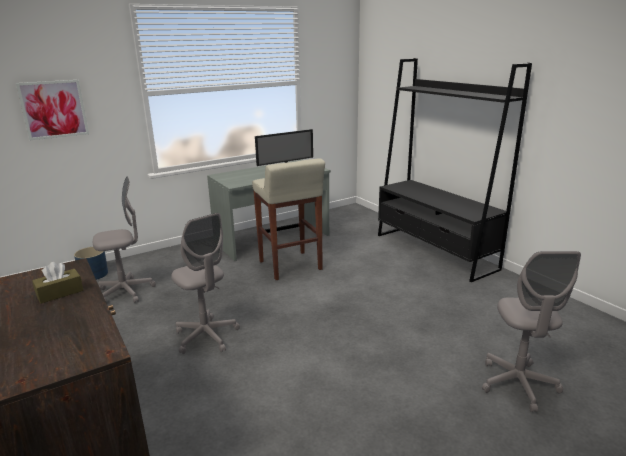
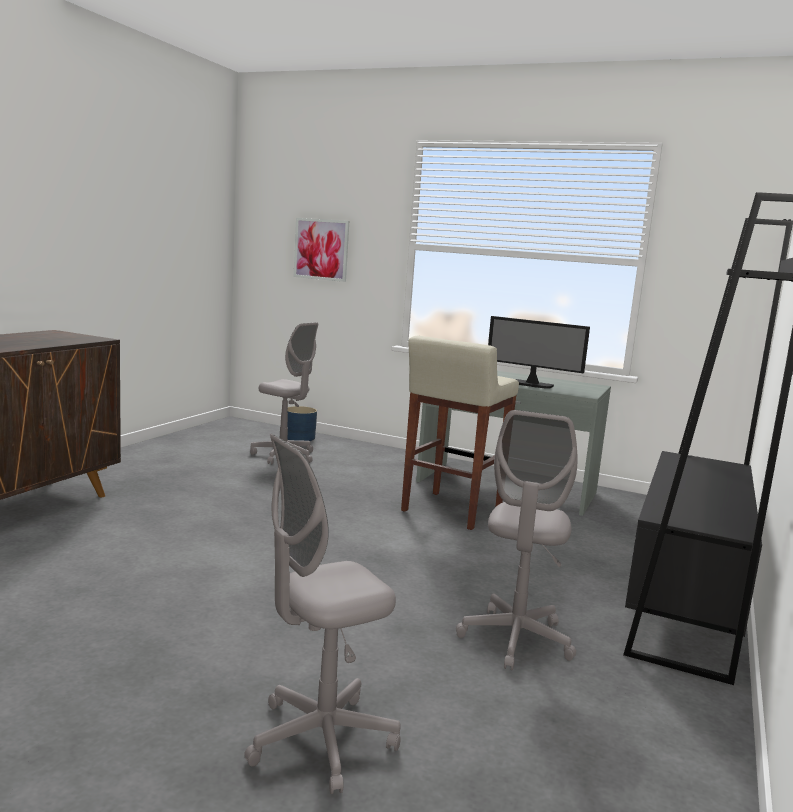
camera: 55 degrees right, 10 degrees down
brown tissue box [32,262,83,304] -> none
grey office chair [171,213,240,354] -> grey office chair moved to [456,410,577,670]

